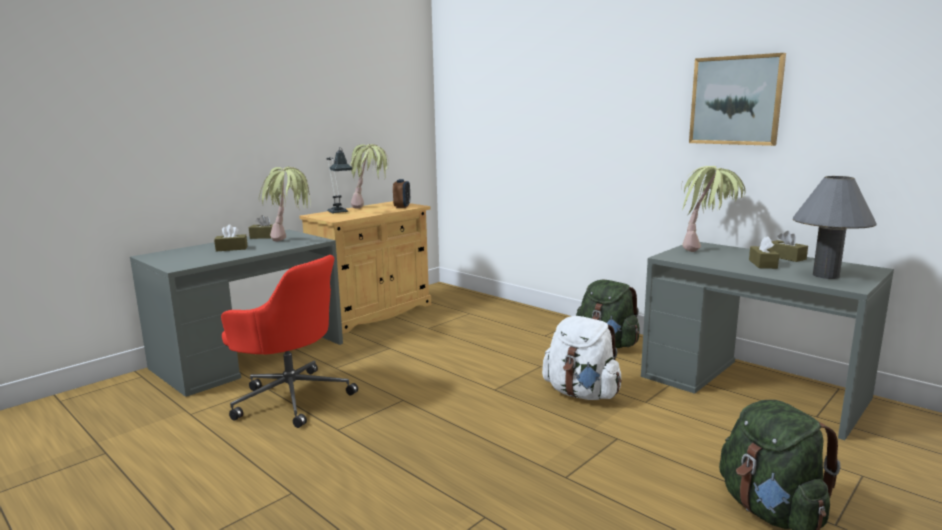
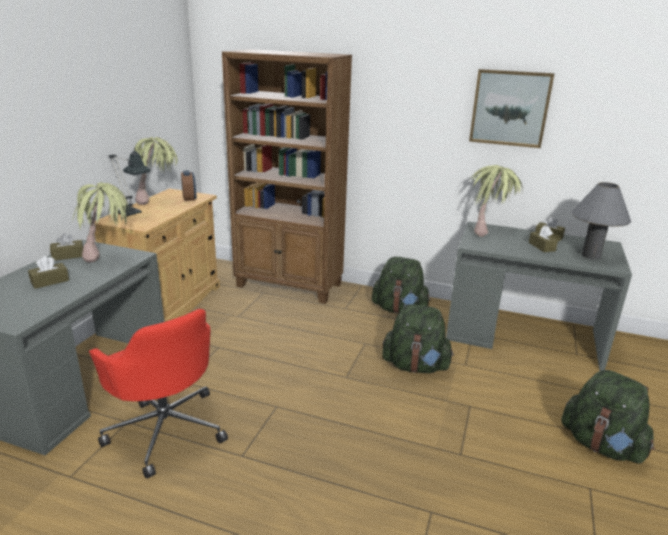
camera: 25 degrees left, 10 degrees up
red office chair [221,255,358,428] -> red office chair turned 45 degrees clockwise [89,309,228,479]
white backpack [542,316,622,400] -> green backpack [382,304,454,373]
none -> brown bookcase [222,49,352,304]

